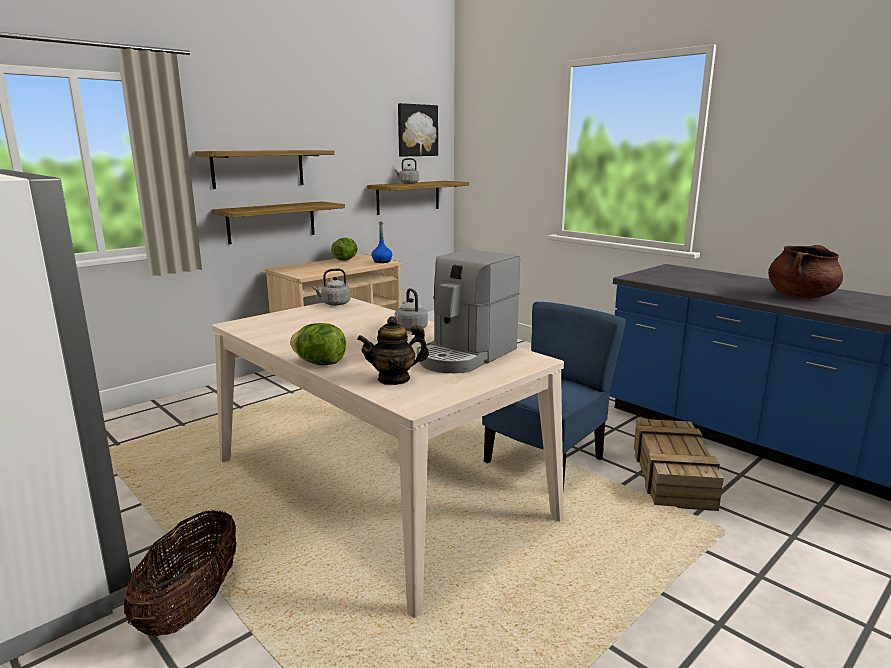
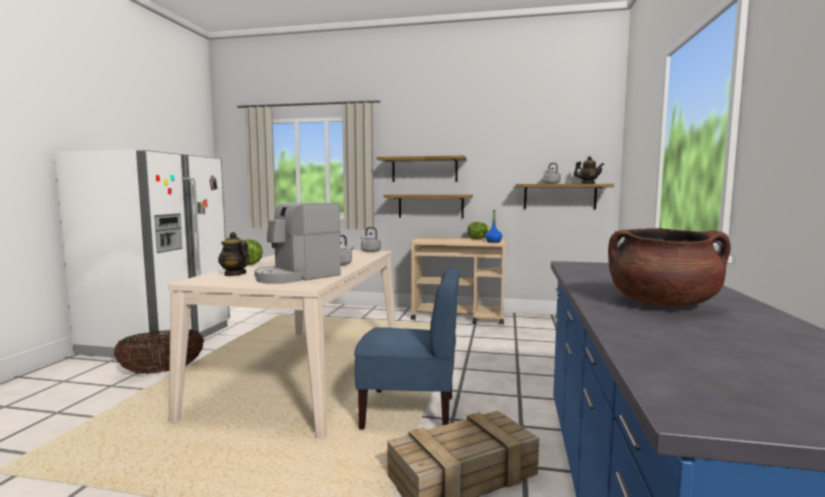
camera: 55 degrees right, 10 degrees down
picture [398,103,438,156] -> none
coffee machine [417,249,520,373] -> coffee machine turned 45 degrees counterclockwise [254,202,341,284]
none -> teapot [574,156,604,184]

